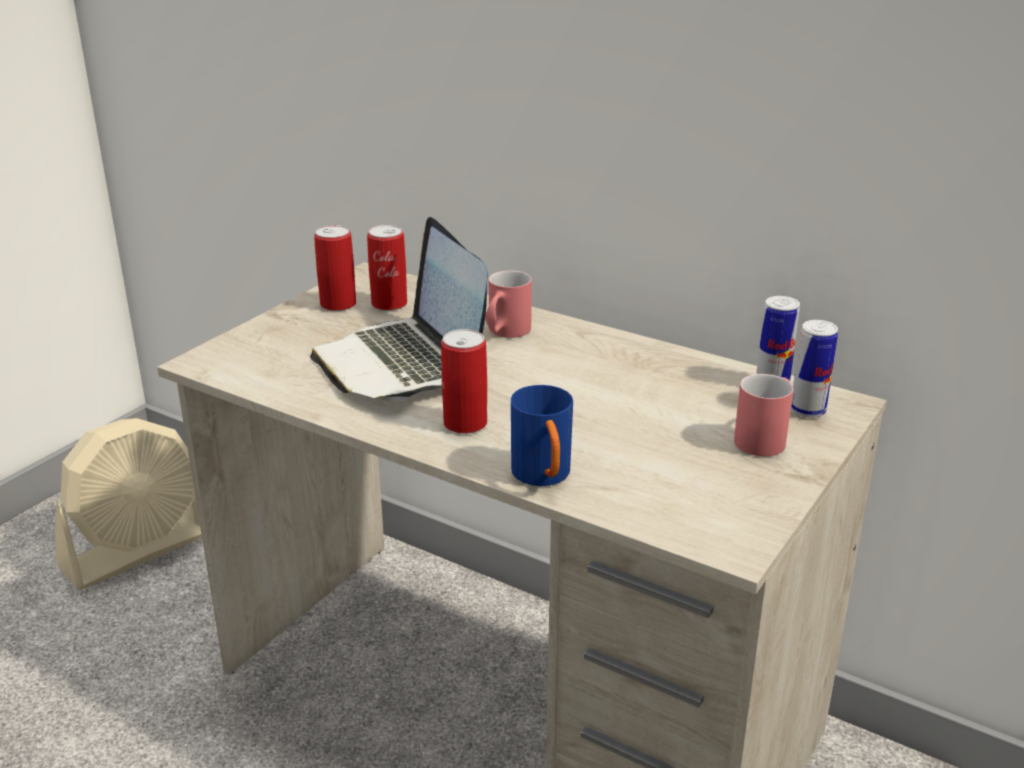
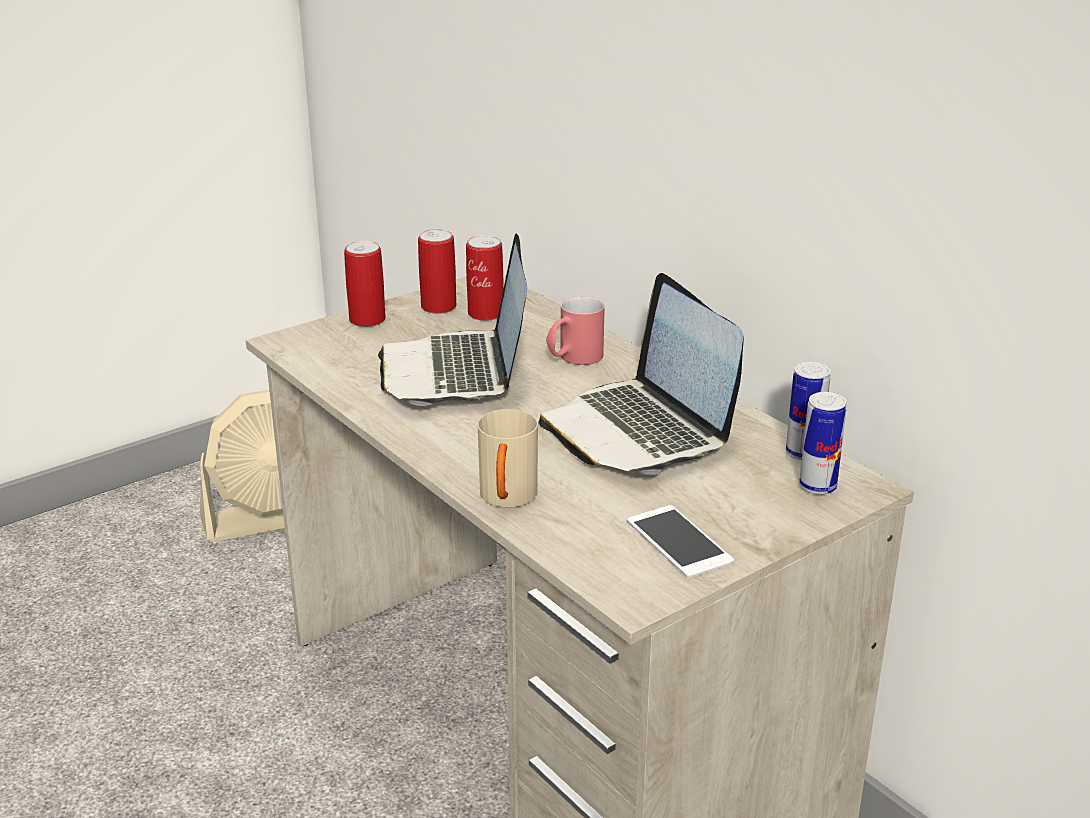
camera: 20 degrees right, 0 degrees up
can [441,329,487,434] -> can moved to [344,241,386,327]
blue mug [511,385,573,486] -> beige mug [478,409,538,508]
red mug [734,374,793,456] -> none
none -> laptop [538,273,744,475]
none -> phone [627,505,734,578]

